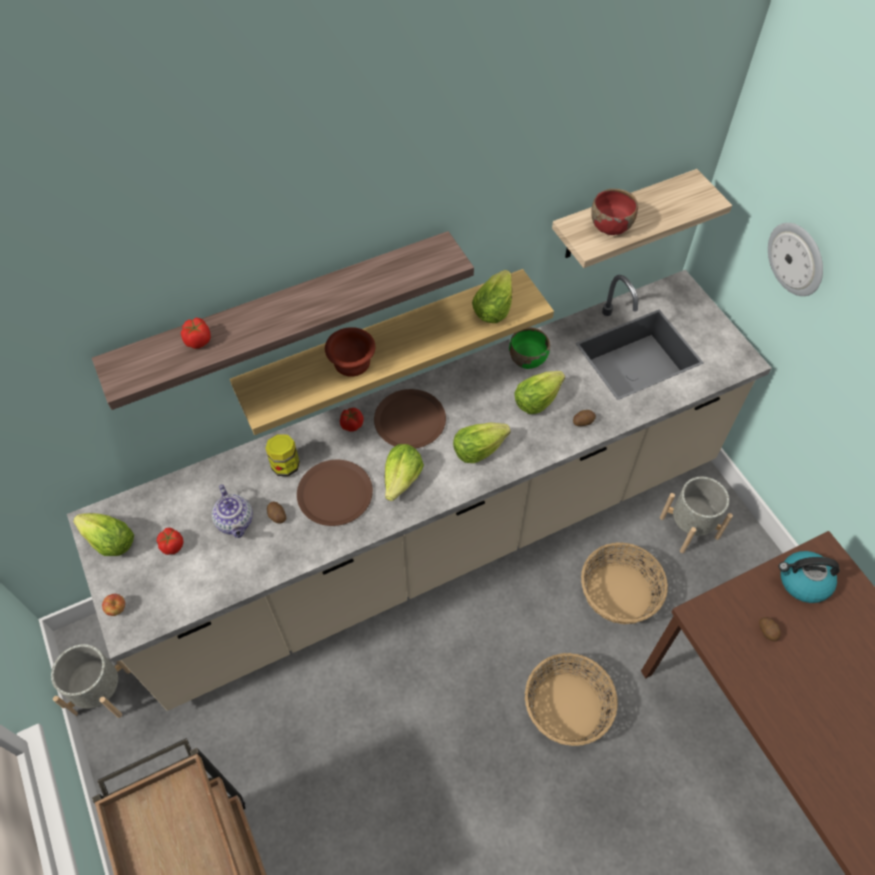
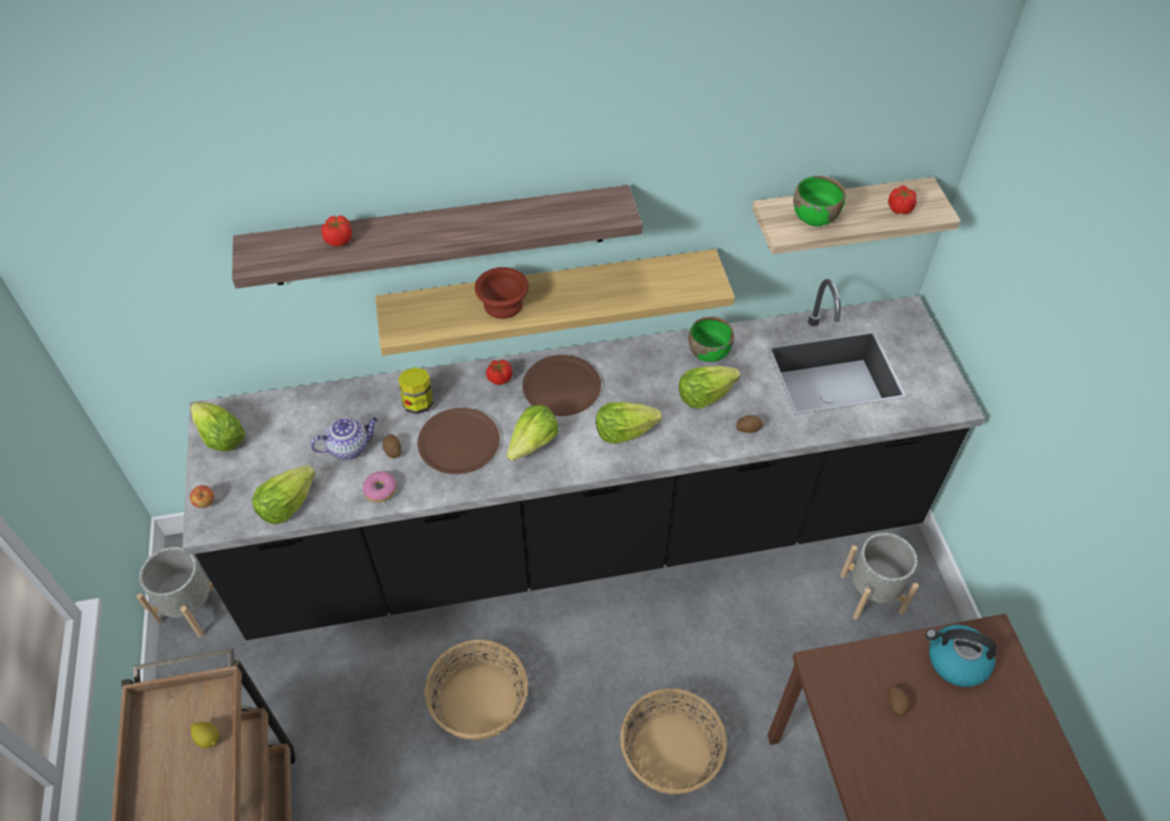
camera: 15 degrees right, 5 degrees down
beige counter [67,270,771,711] -> black counter [182,279,985,640]
tomato [157,528,184,555] -> tomato moved to [888,185,917,214]
teapot [212,484,253,538] -> teapot turned 105 degrees counterclockwise [311,417,378,460]
lettuce [472,270,512,323] -> lettuce moved to [252,465,316,524]
basket [581,542,668,624] -> basket moved to [425,640,528,740]
red bowl [591,189,638,235] -> green bowl [793,176,846,227]
wall clock [768,223,823,296] -> none
none -> lemon [190,722,219,748]
none -> donut [363,471,397,502]

